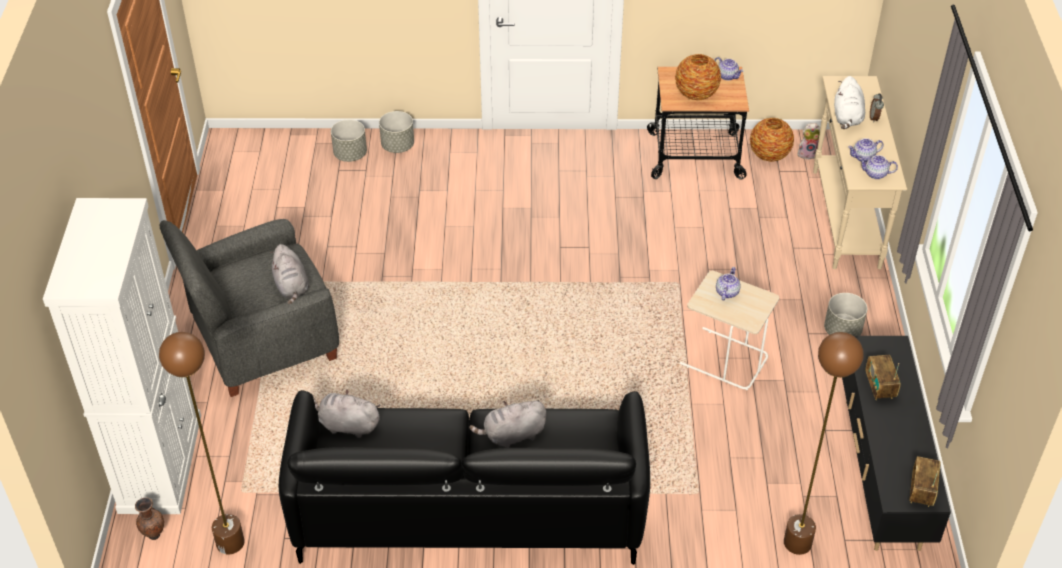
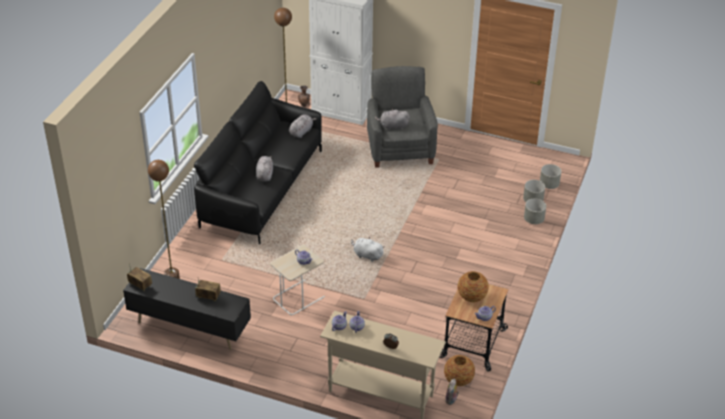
camera: 110 degrees right, 5 degrees down
grey planter [824,293,867,336] -> grey planter moved to [540,164,561,189]
white plush toy [834,76,865,129] -> white plush toy moved to [351,237,385,262]

